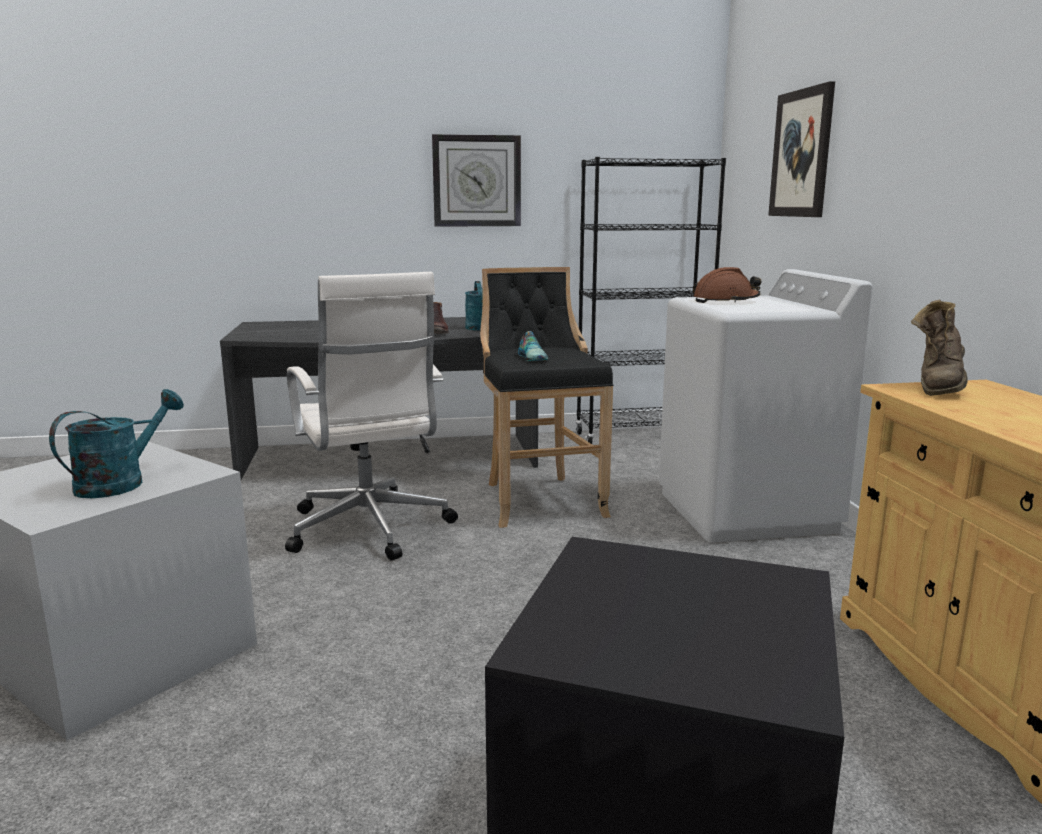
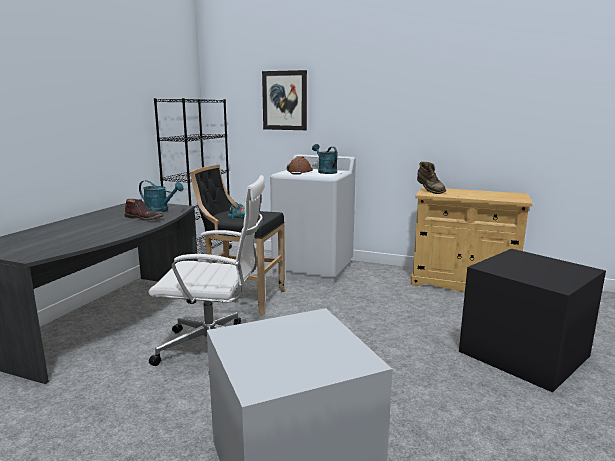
camera: 60 degrees left, 0 degrees up
turquoise watering can [49,389,184,498] -> turquoise watering can moved to [312,144,338,174]
wall clock [432,134,521,227] -> none

